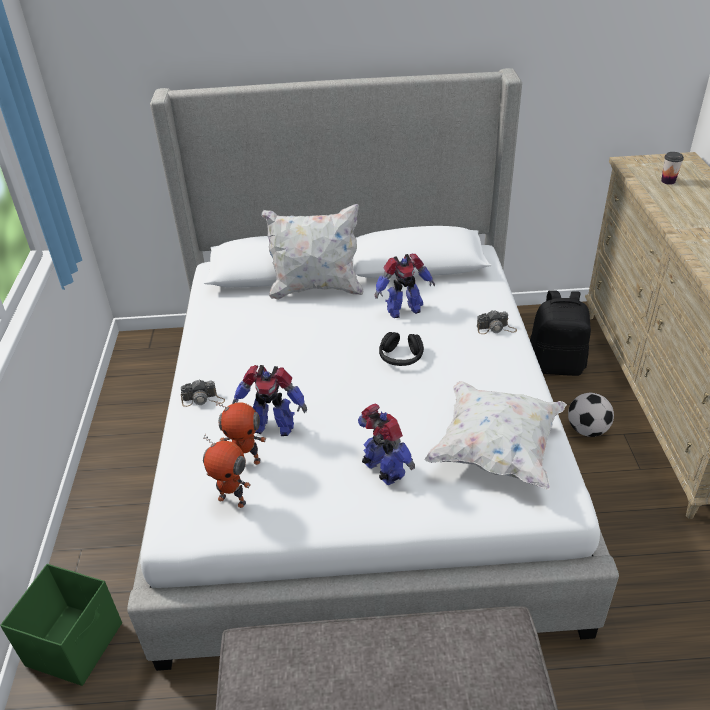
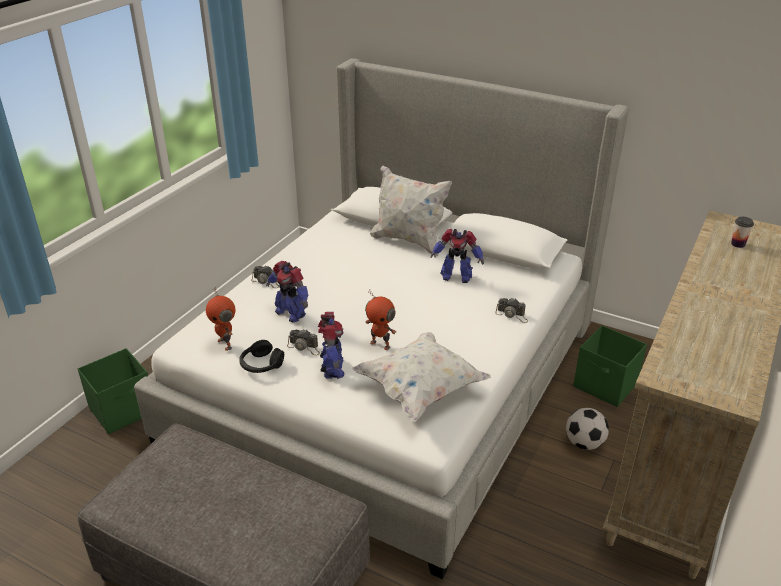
camera: 30 degrees right, 5 degrees down
toy robot [216,400,266,465] -> toy robot moved to [365,290,396,350]
black headphones [379,332,424,366] -> black headphones moved to [239,340,284,373]
black backpack [530,290,591,376] -> green storage box [573,325,647,407]
none -> camera [287,330,320,355]

